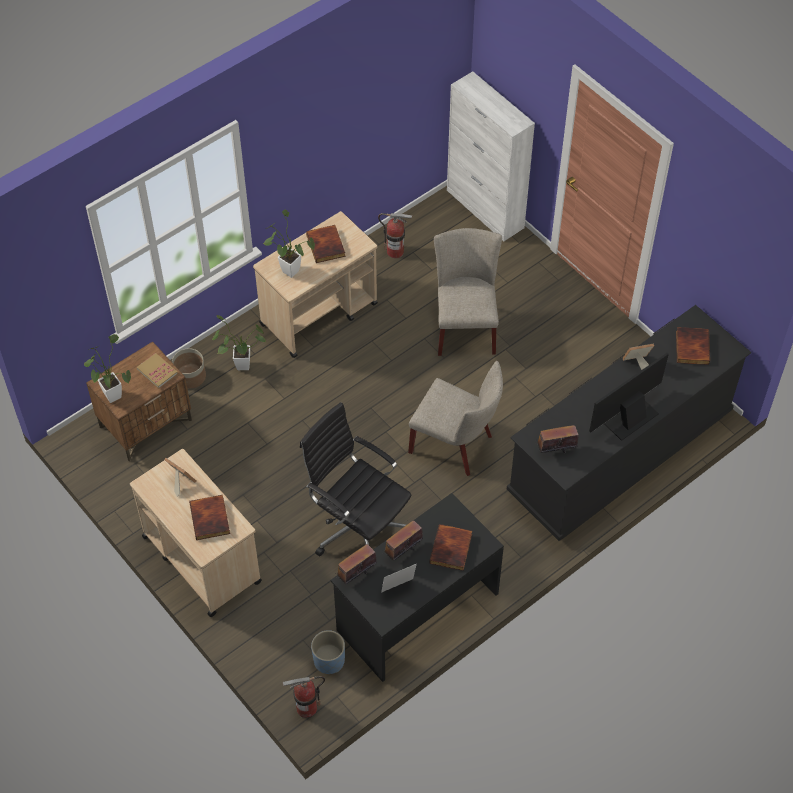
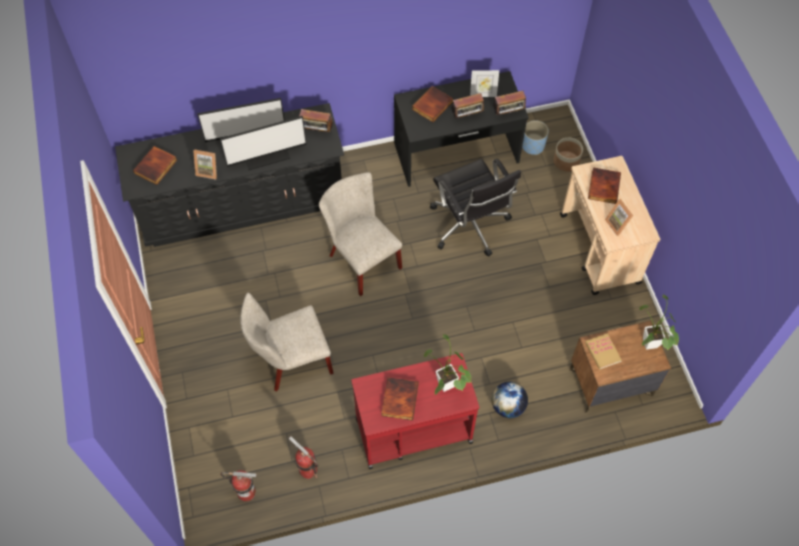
camera: 155 degrees left, 5 degrees up
planter [172,348,206,389] -> planter moved to [554,138,583,172]
potted plant [212,315,266,370] -> globe [492,382,528,418]
beige cart [253,211,378,358] -> red cart [351,353,479,469]
fire extinguisher [283,676,325,718] -> fire extinguisher moved to [220,470,256,501]
beige chair [434,228,502,356] -> beige chair turned 45 degrees clockwise [240,293,334,392]
white cabinet [447,71,535,241] -> none
none -> monitor [220,116,307,170]

